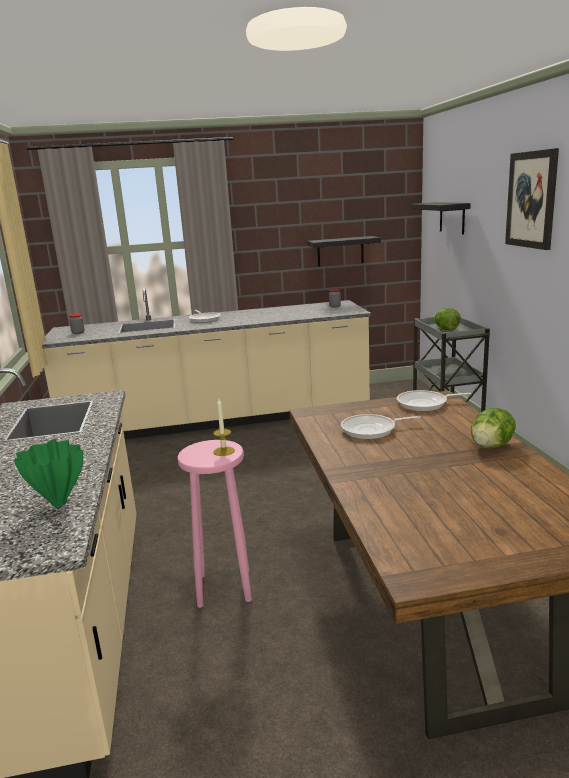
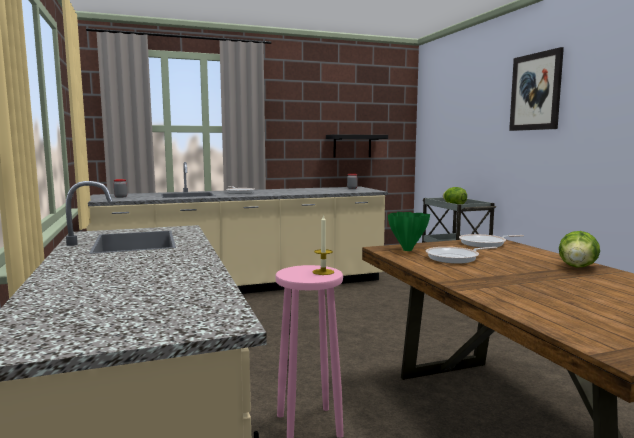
camera: 10 degrees left, 10 degrees down
green vase [14,439,83,507] -> green vase moved to [388,212,430,251]
black shelf [411,202,471,235] -> none

